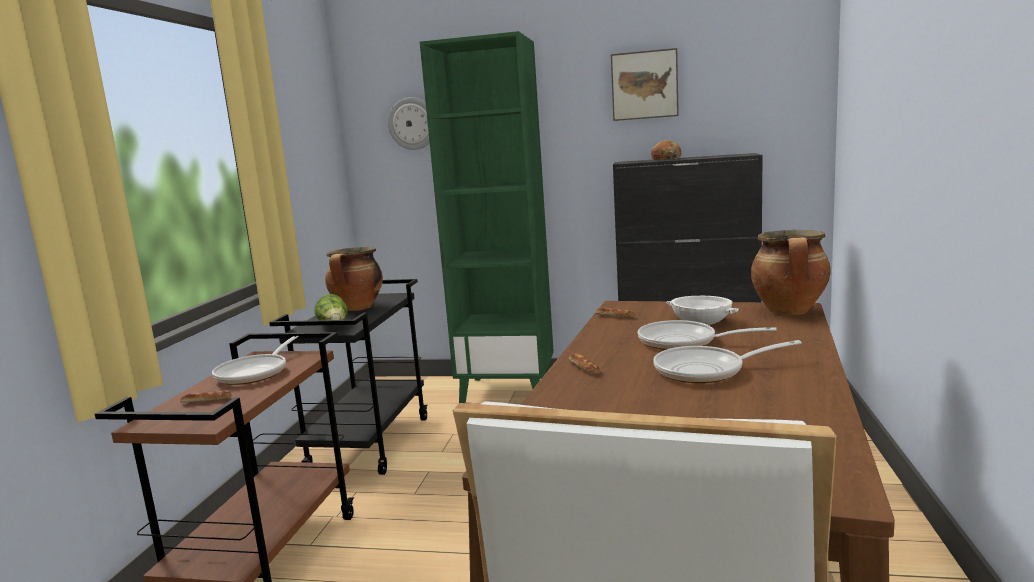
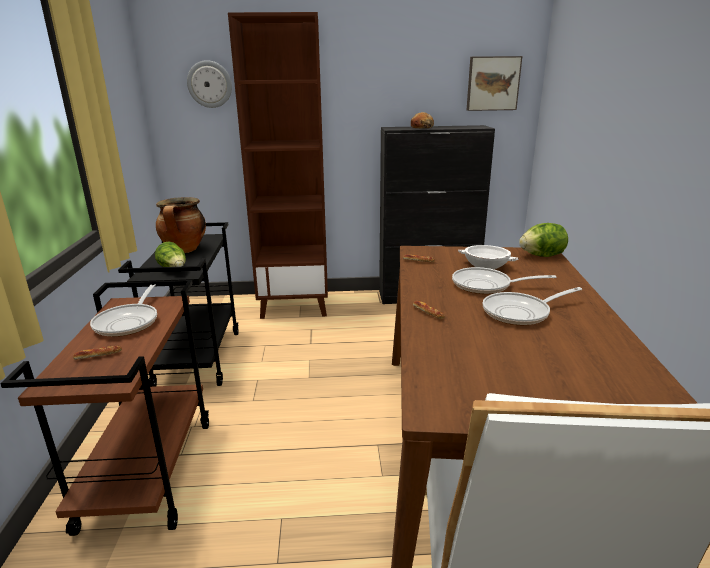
camera: 15 degrees left, 10 degrees up
green bookcase [420,31,554,403] -> brown bookcase [228,12,328,319]
picture [611,48,679,121] -> picture moved to [467,56,522,111]
cooking pot [751,230,831,315] -> lettuce [519,223,568,257]

